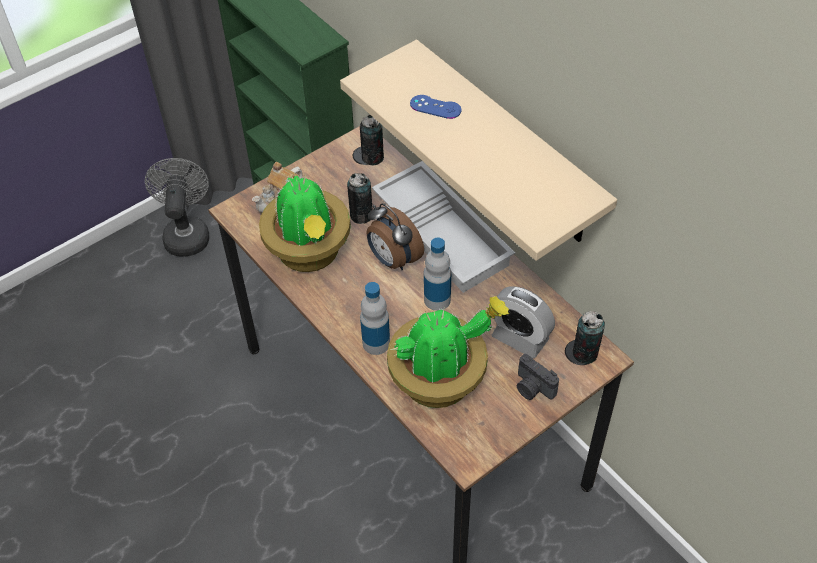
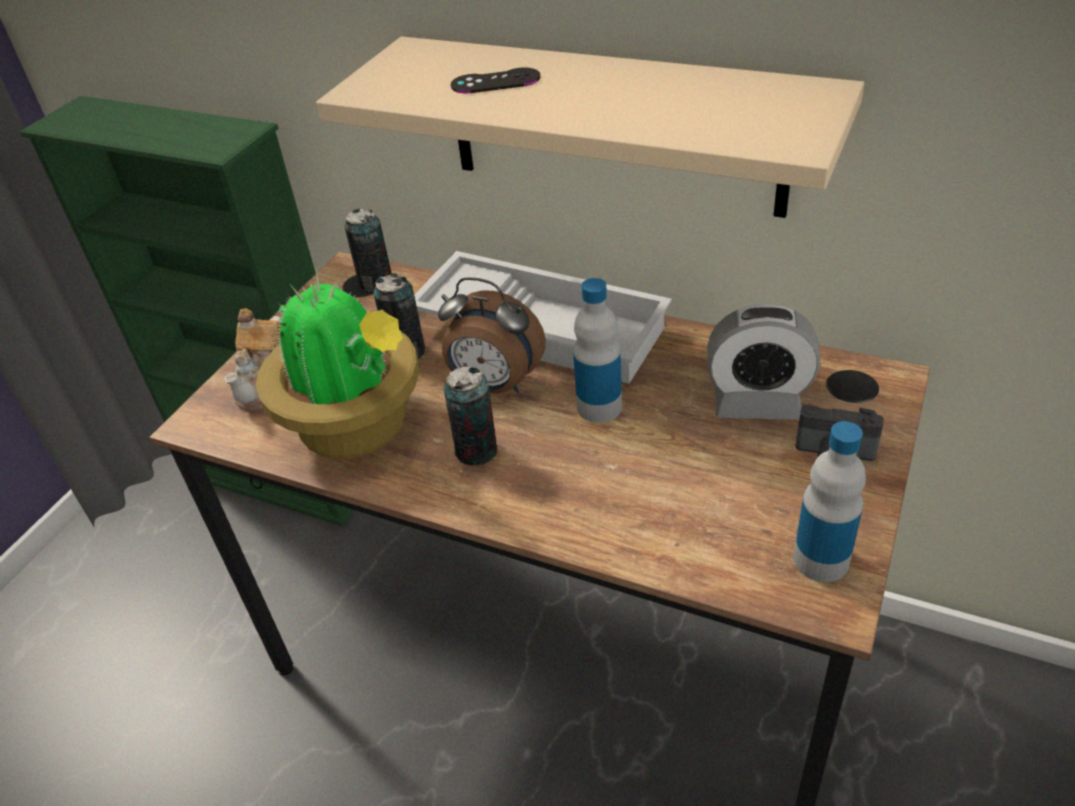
camera: 25 degrees left, 10 degrees down
grey fan [145,158,210,257] -> none
bottle [360,282,390,355] -> bottle moved to [793,421,866,582]
potted plant [387,296,509,408] -> none
blue game controller [410,95,462,119] -> black game controller [451,67,540,94]
can [572,311,605,364] -> can moved to [444,367,497,465]

